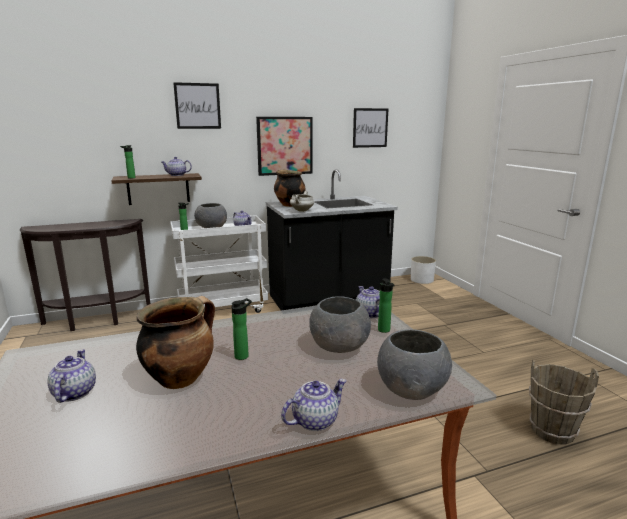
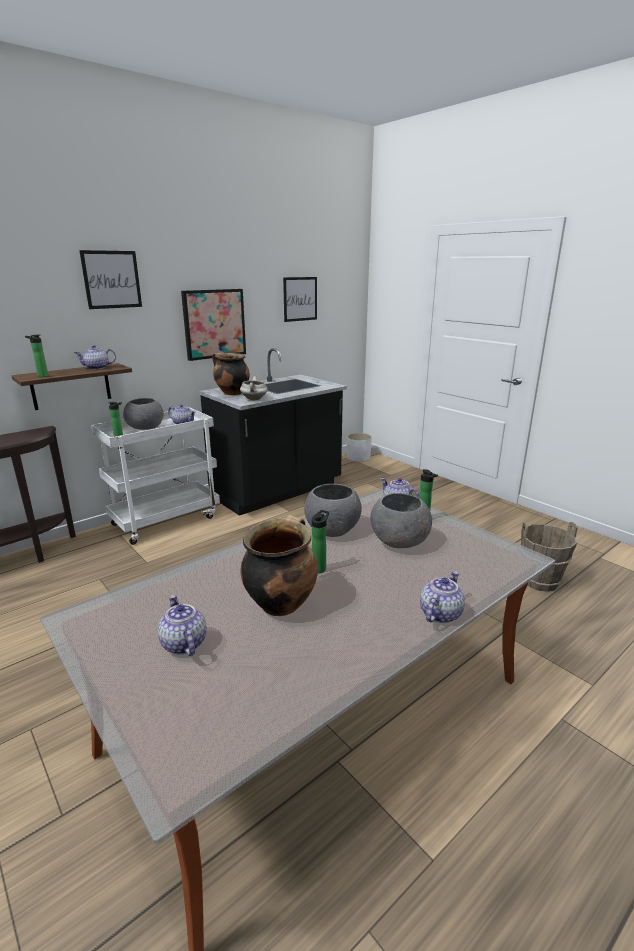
camera: 20 degrees left, 5 degrees up
grey bowl [377,329,452,400] -> grey bowl moved to [304,484,362,537]

